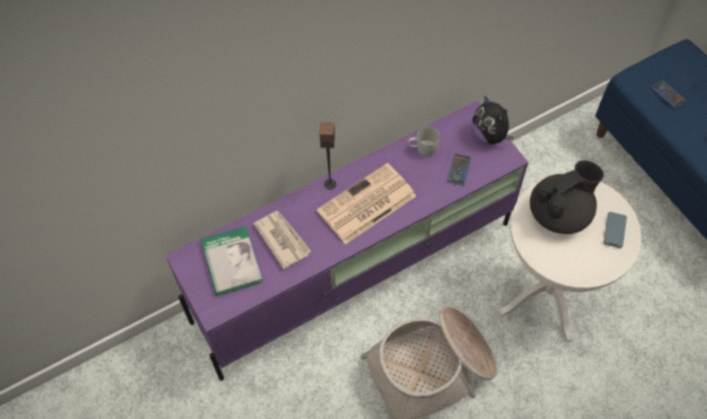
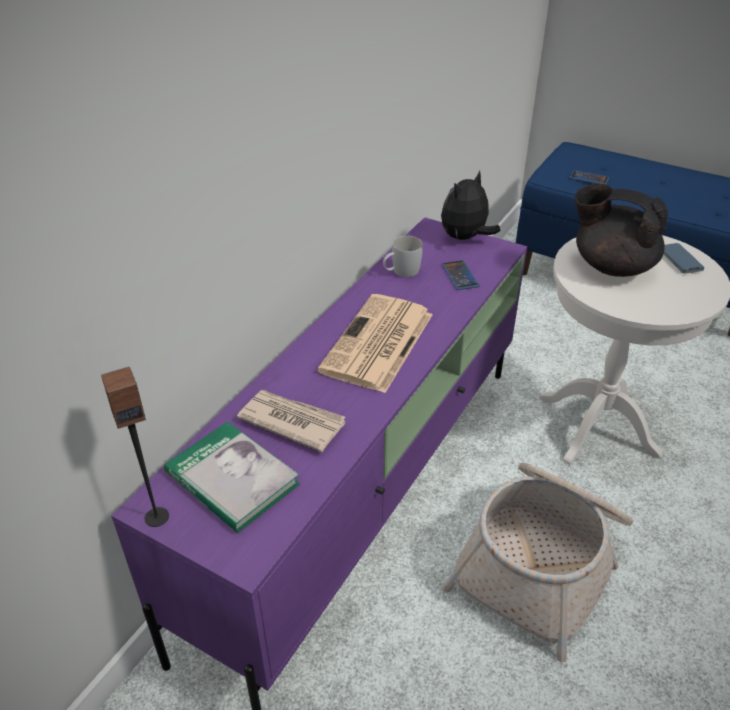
camera: 30 degrees left, 20 degrees down
speaker [319,122,336,190] -> speaker moved to [101,367,169,527]
plush toy [472,96,514,144] -> plush toy turned 105 degrees clockwise [441,170,501,240]
black teapot [530,160,604,234] -> black teapot turned 90 degrees counterclockwise [575,184,668,277]

